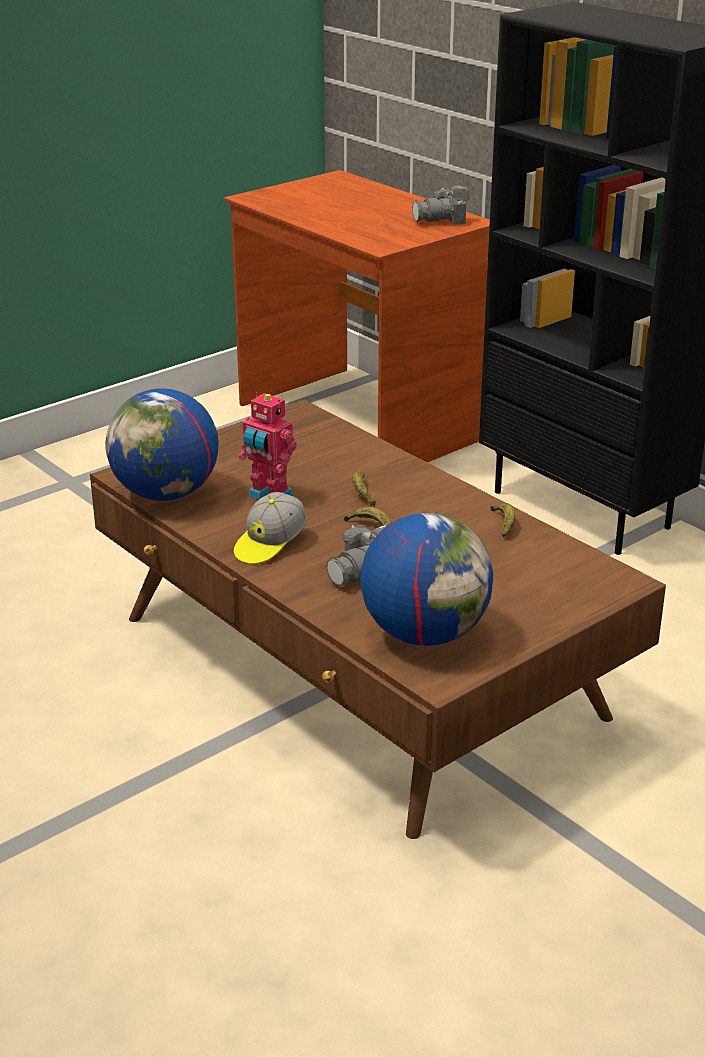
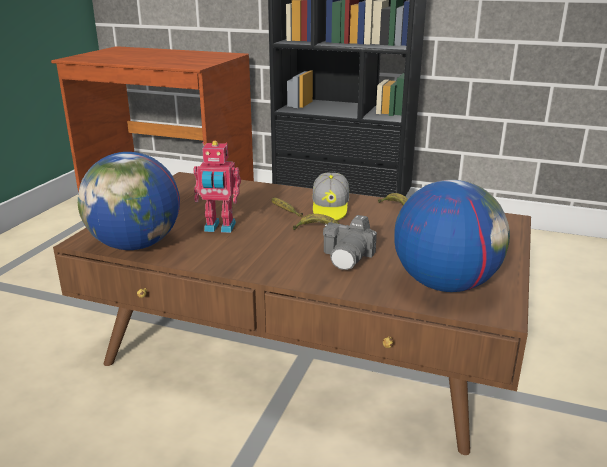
camera: 30 degrees left, 5 degrees down
cap [234,492,307,565] -> cap moved to [313,172,349,221]
camera [412,186,469,225] -> none

